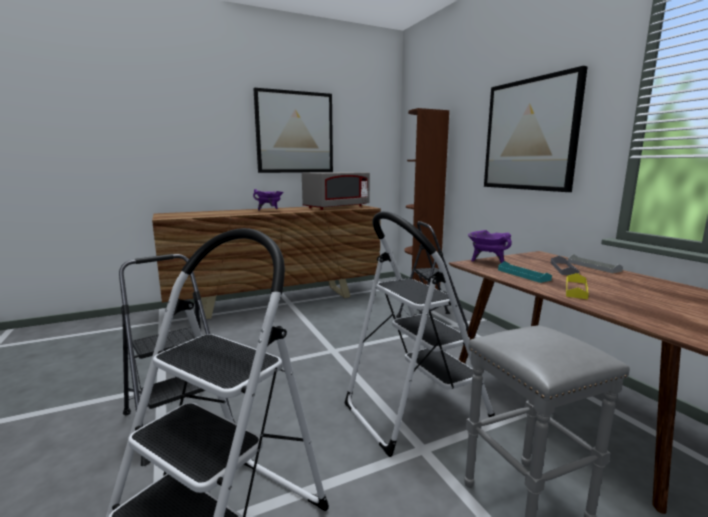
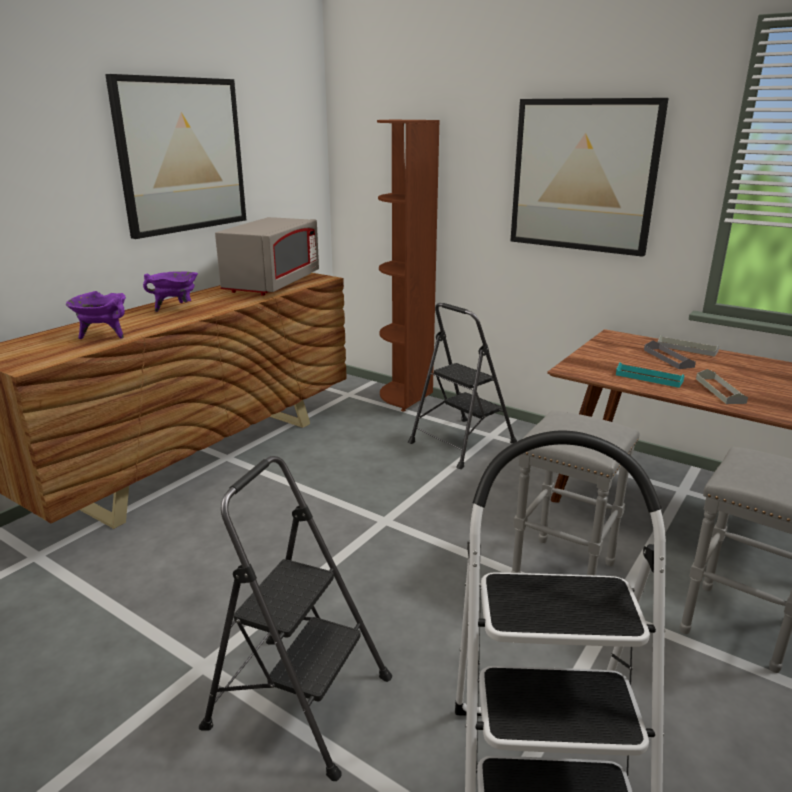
camera: 30 degrees left, 10 degrees up
step ladder [345,211,495,457] -> grey stool [511,411,640,575]
purple cooking pot [468,230,512,263] -> purple cooking pot moved to [66,291,126,339]
yellow tray [566,273,589,299] -> grey tray [696,369,748,404]

